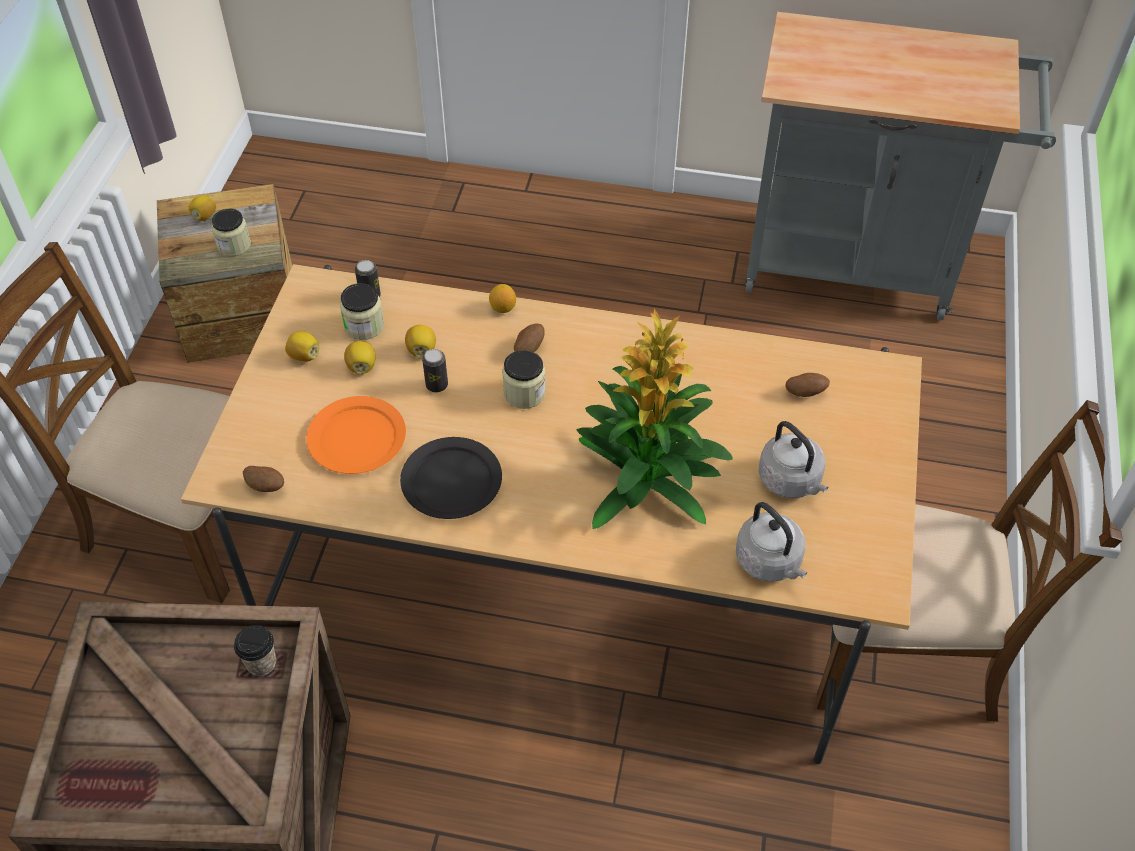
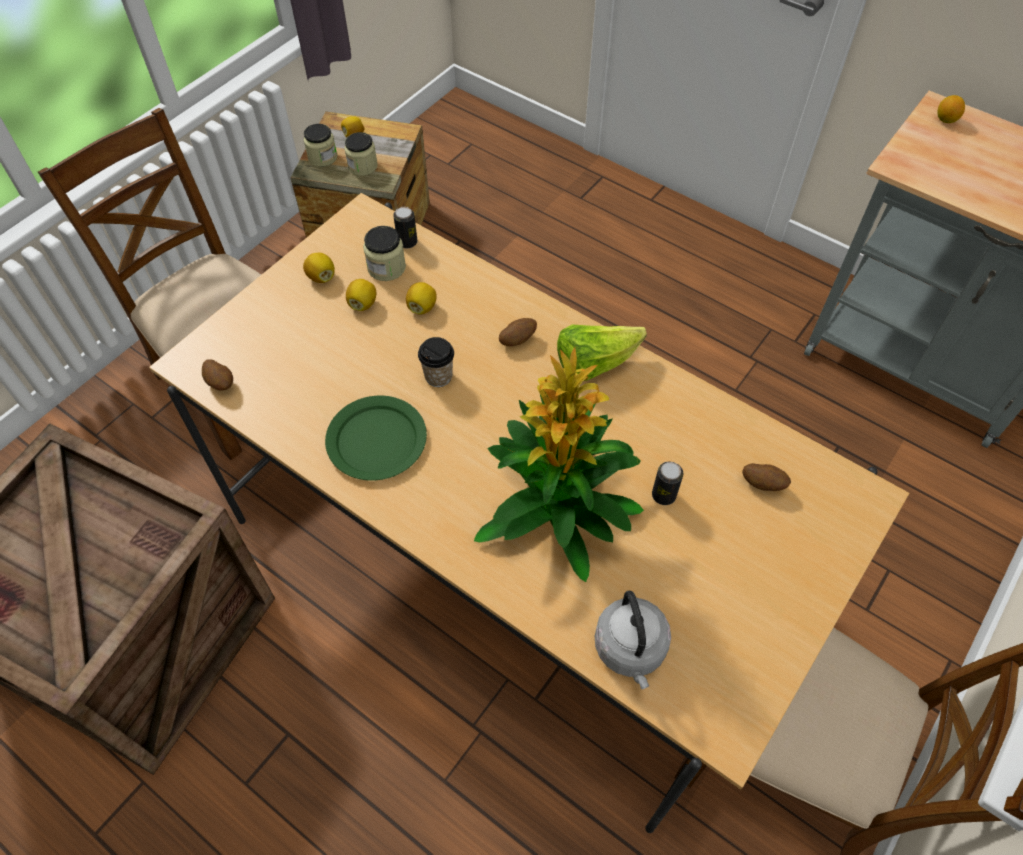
camera: 25 degrees right, 5 degrees up
cup [234,625,276,676] -> cup moved to [418,337,454,387]
orange plate [306,396,406,474] -> none
black plate [400,437,502,519] -> green plate [325,396,427,480]
can [422,349,448,392] -> can moved to [652,462,683,505]
lemon [489,284,516,313] -> lemon moved to [937,95,965,123]
jar [502,350,546,409] -> jar moved to [304,124,337,167]
grey kettle [759,421,828,498] -> none
none -> lettuce [557,325,647,381]

